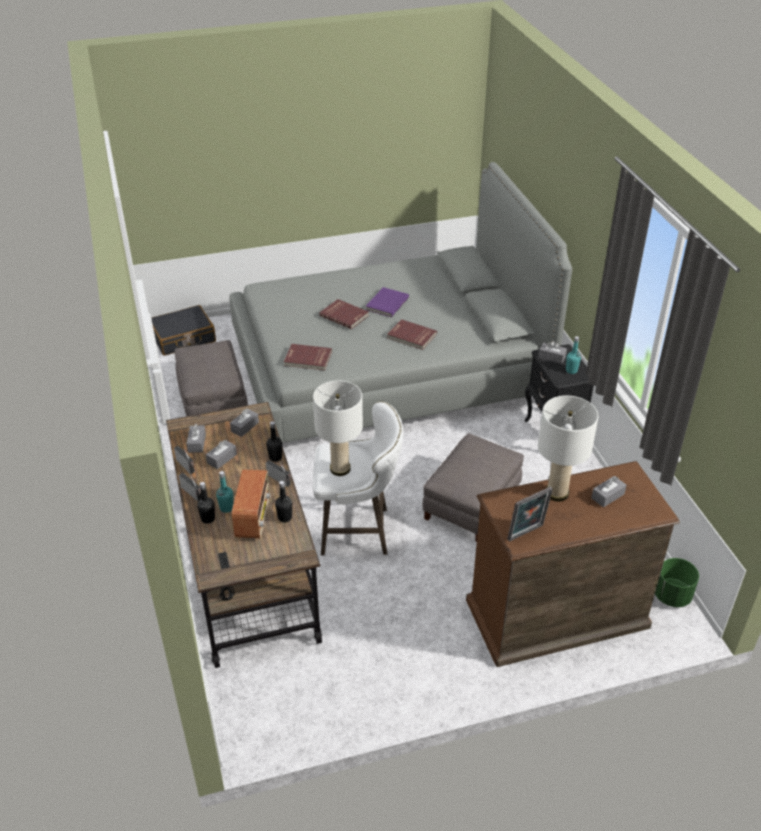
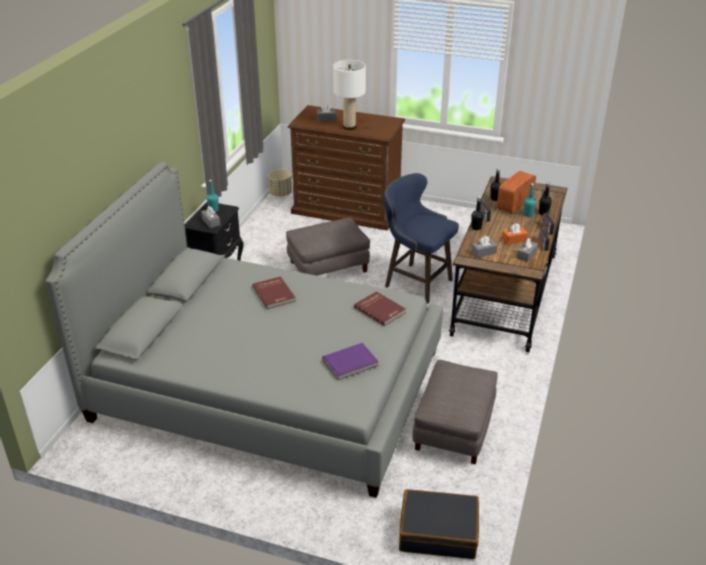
camera: 145 degrees left, 5 degrees down
grey tissue box [206,440,237,469] -> orange tissue box [502,223,528,244]
white table lamp [313,380,363,476] -> none
white stool [313,401,404,555] -> blue stool [383,173,459,304]
red book [319,299,369,329] -> none
purple book [366,287,409,317] -> purple book moved to [322,343,379,380]
picture frame [507,486,553,542] -> none
green planter [655,558,699,607] -> beige planter [268,169,292,197]

